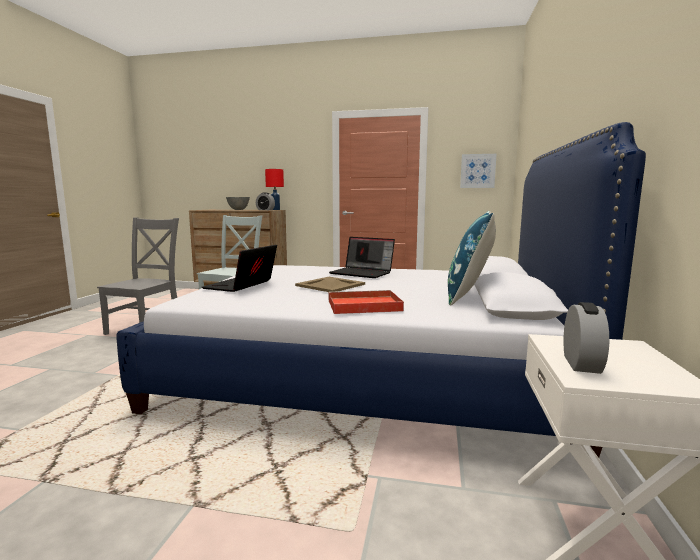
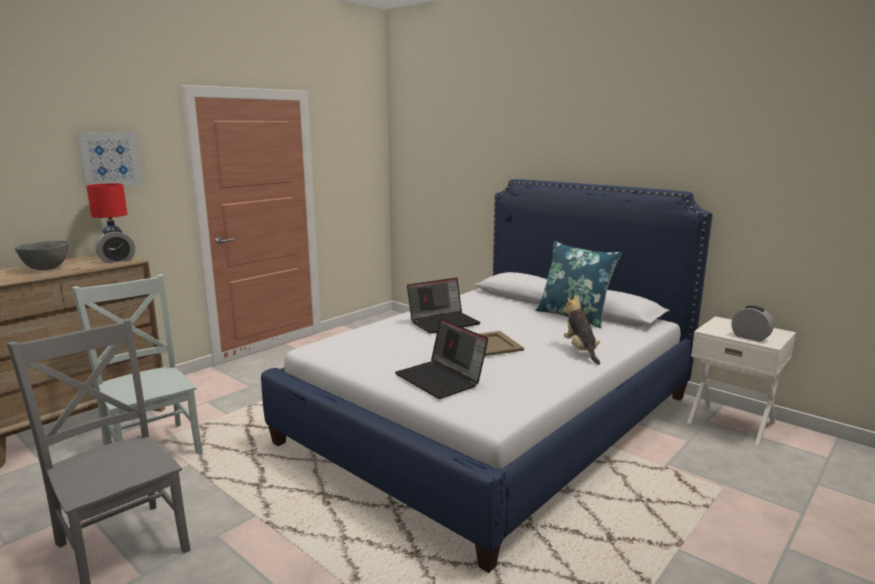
camera: 60 degrees left, 5 degrees up
red tray [329,290,404,314] -> plush toy [563,295,600,365]
picture [460,154,497,188] -> picture moved to [76,132,143,189]

